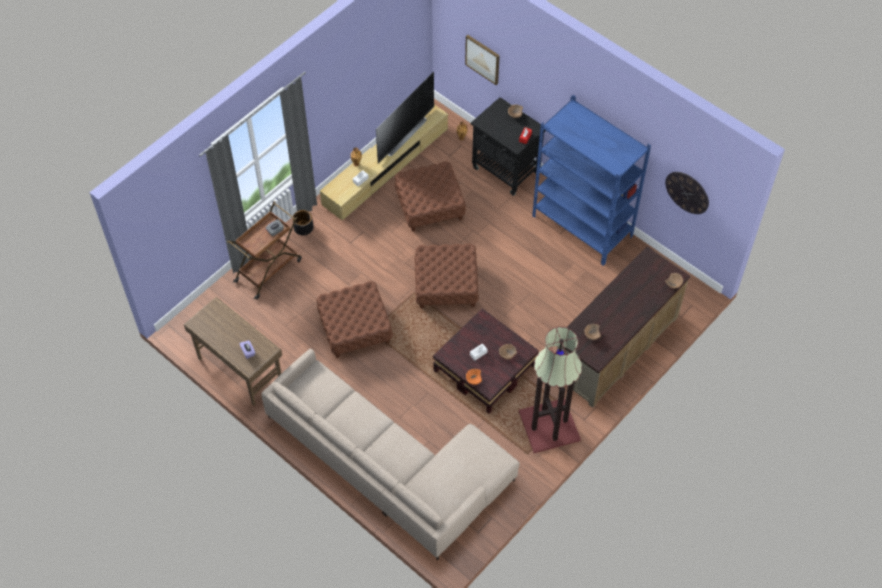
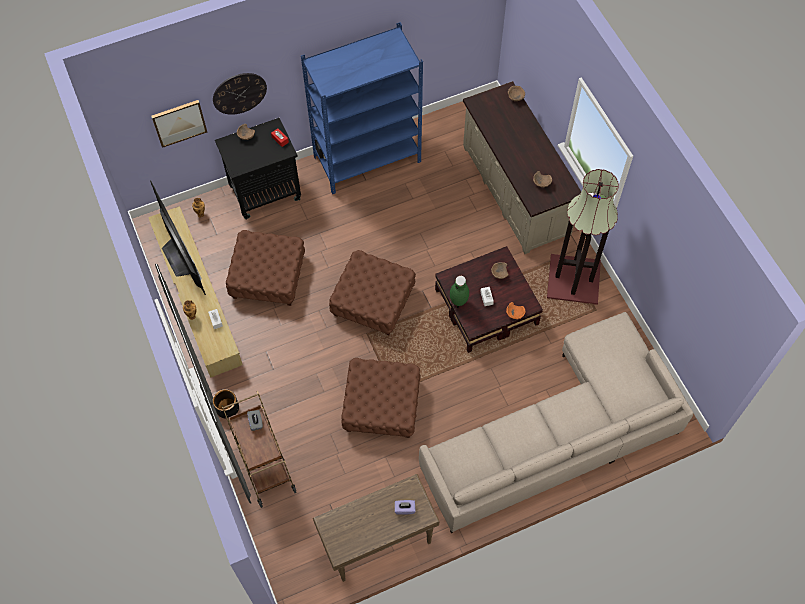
camera: 65 degrees left, 5 degrees up
wall clock [665,172,709,214] -> wall clock moved to [213,73,267,115]
none -> green vase [450,276,469,308]

